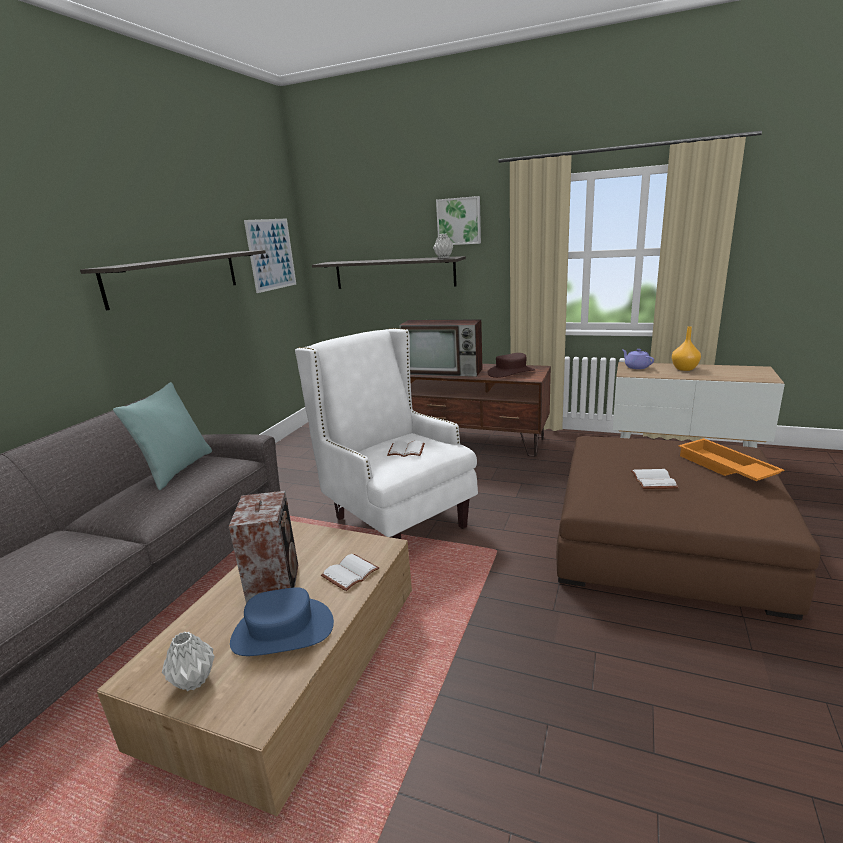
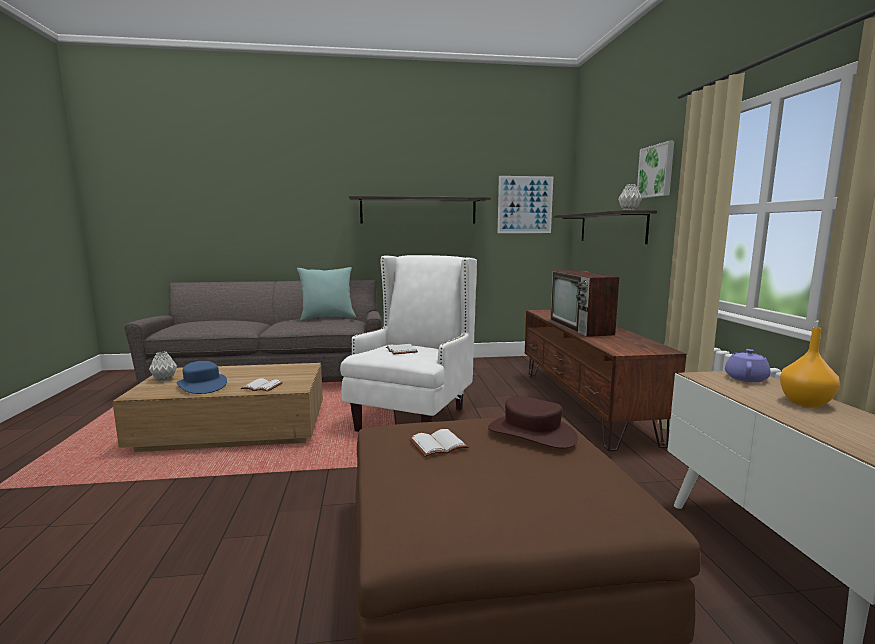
camera: 60 degrees right, 10 degrees down
speaker [229,491,298,603] -> none
brown hat [488,353,535,378] -> brown hat moved to [488,396,578,449]
orange tray [678,438,784,481] -> none

